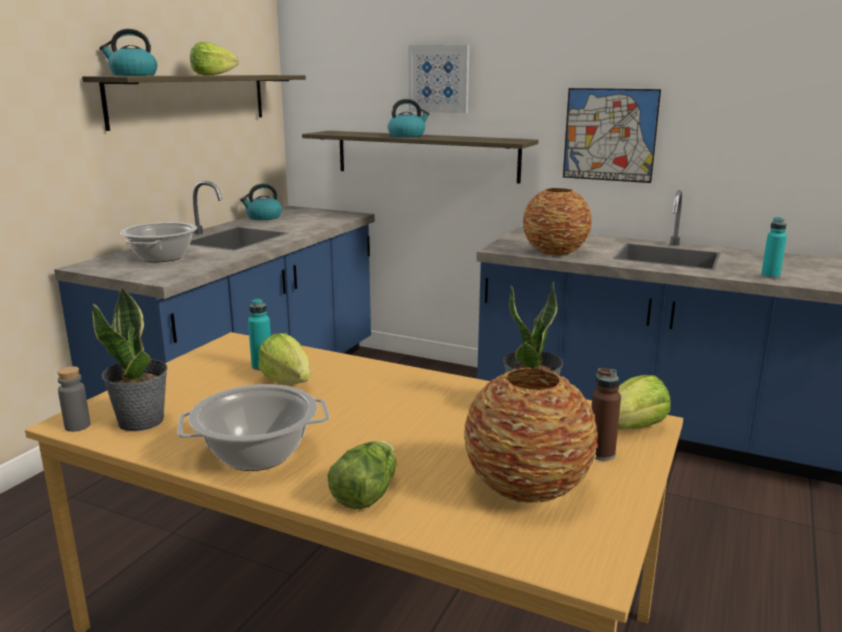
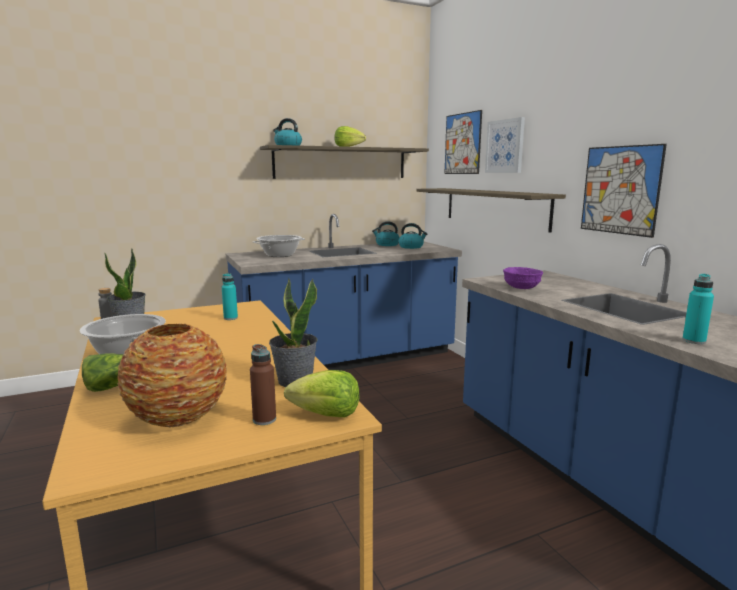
camera: 40 degrees right, 5 degrees down
lettuce [258,333,311,385] -> none
kettle [388,99,430,137] -> kettle moved to [399,223,427,249]
vase [523,188,592,256] -> purple bowl [503,267,543,289]
none -> picture [444,110,482,174]

